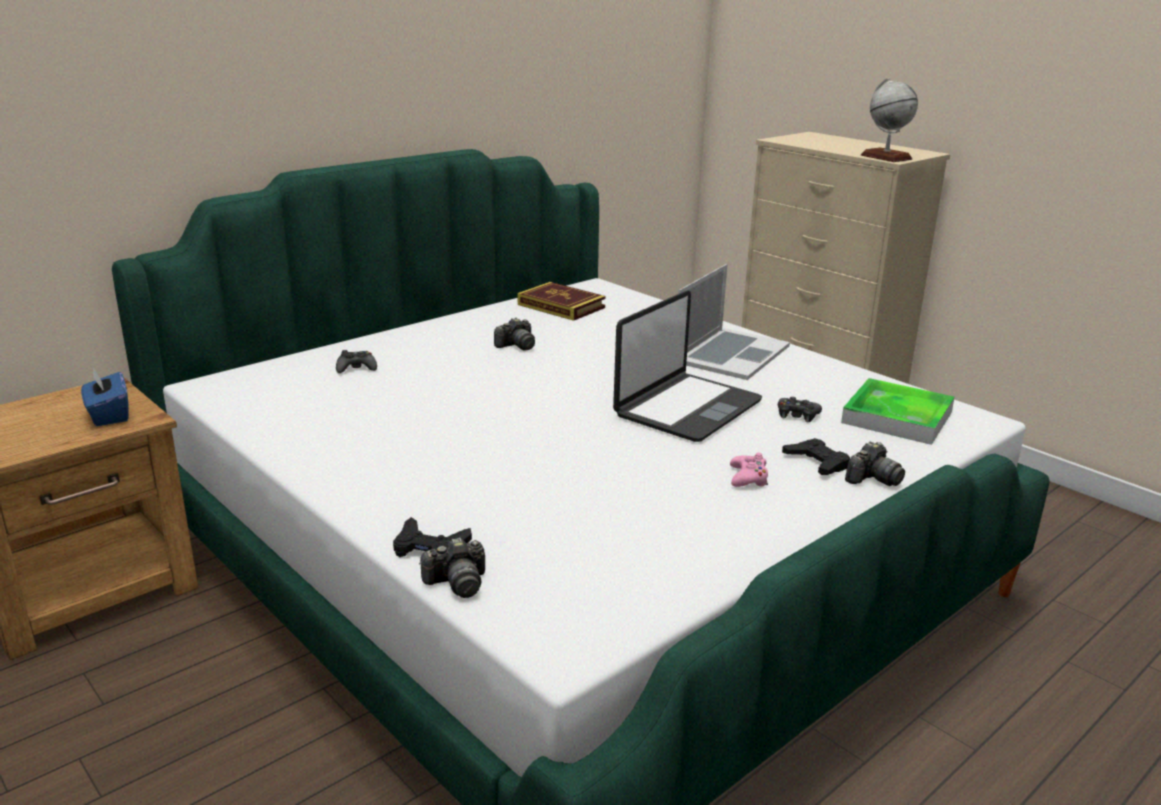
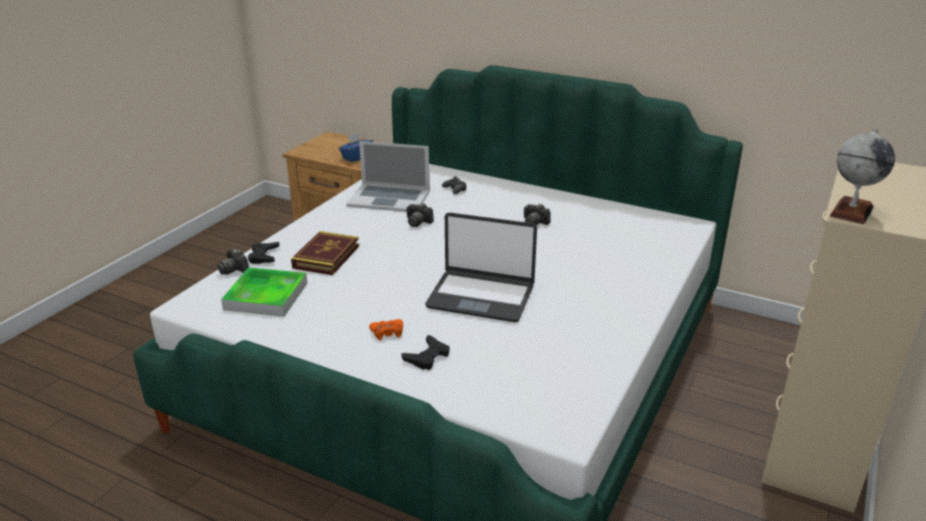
camera: 70 degrees right, 5 degrees up
book [518,282,606,321] -> book moved to [291,231,359,275]
laptop [678,264,790,380] -> laptop moved to [346,141,430,212]
pink game controller [730,453,768,487] -> orange game controller [369,319,403,340]
black game controller [778,397,822,422] -> none
tray [841,378,955,445] -> tray moved to [221,267,307,317]
camera [845,441,905,486] -> camera moved to [406,203,434,227]

